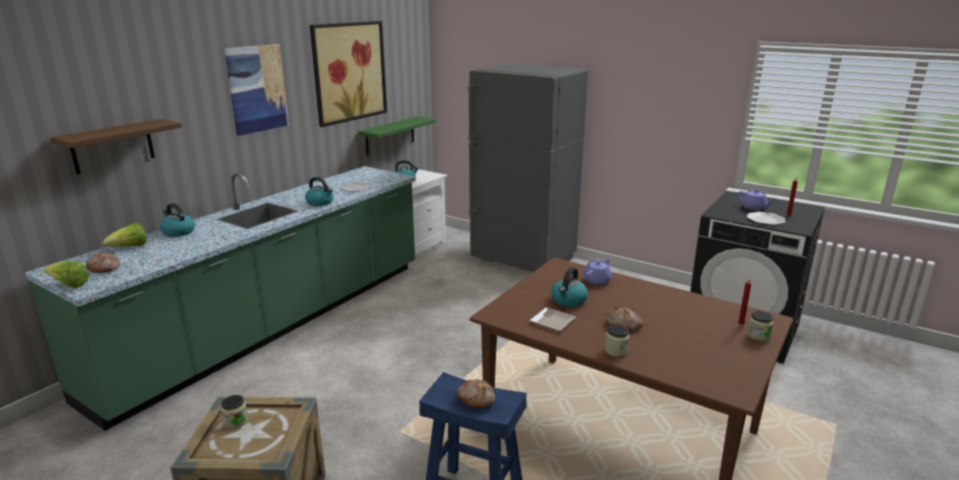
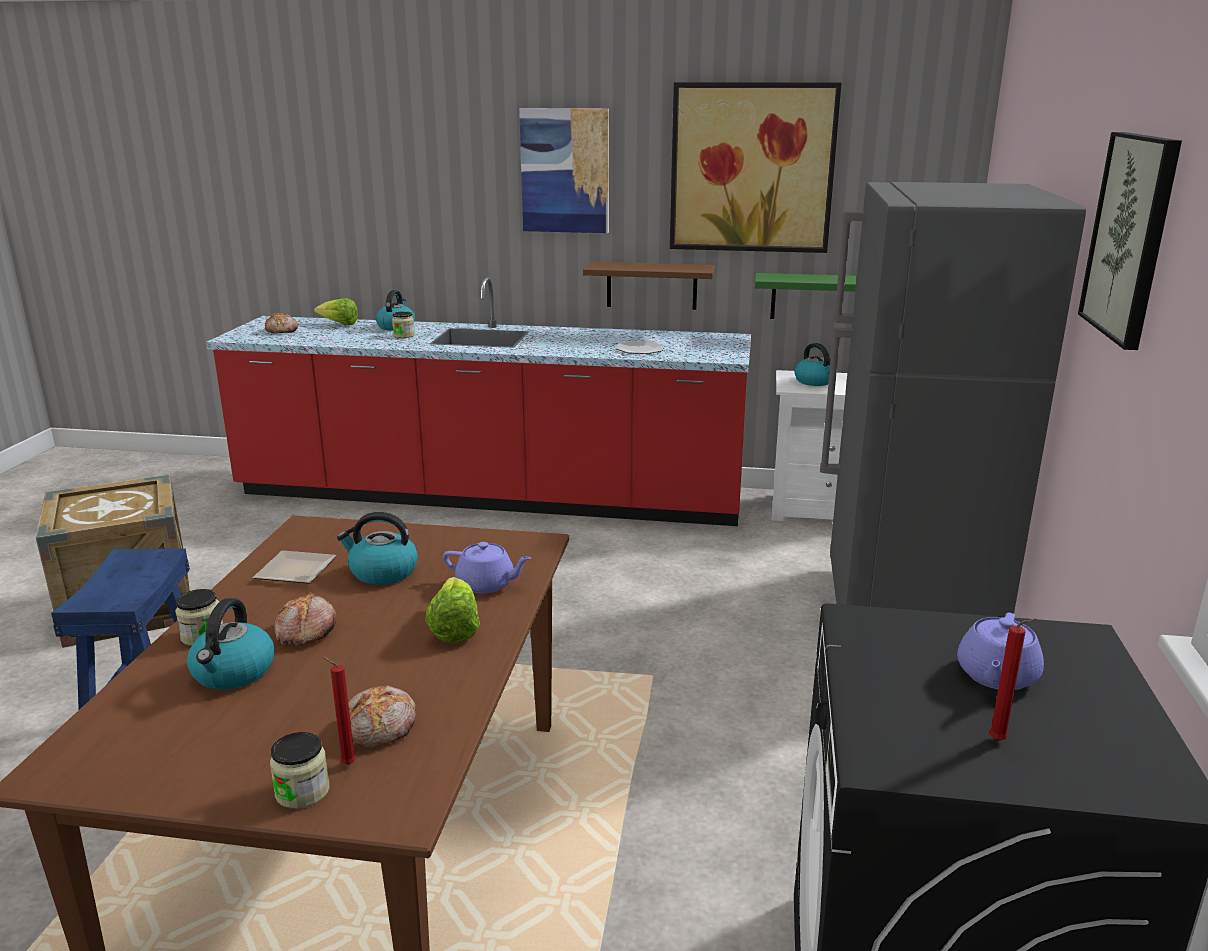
camera: 65 degrees right, 0 degrees up
green counter [24,166,416,431] -> red counter [206,277,751,526]
lettuce [43,261,89,288] -> lettuce moved to [425,577,480,643]
brown shelf [50,119,182,174] -> brown shelf moved to [583,262,715,310]
jar [221,395,248,429] -> jar moved to [392,311,415,338]
kettle [305,177,334,206] -> kettle moved to [187,598,274,690]
bread [457,379,495,408] -> bread moved to [348,685,416,747]
plate [747,212,785,225] -> none
none -> picture [1078,132,1182,350]

